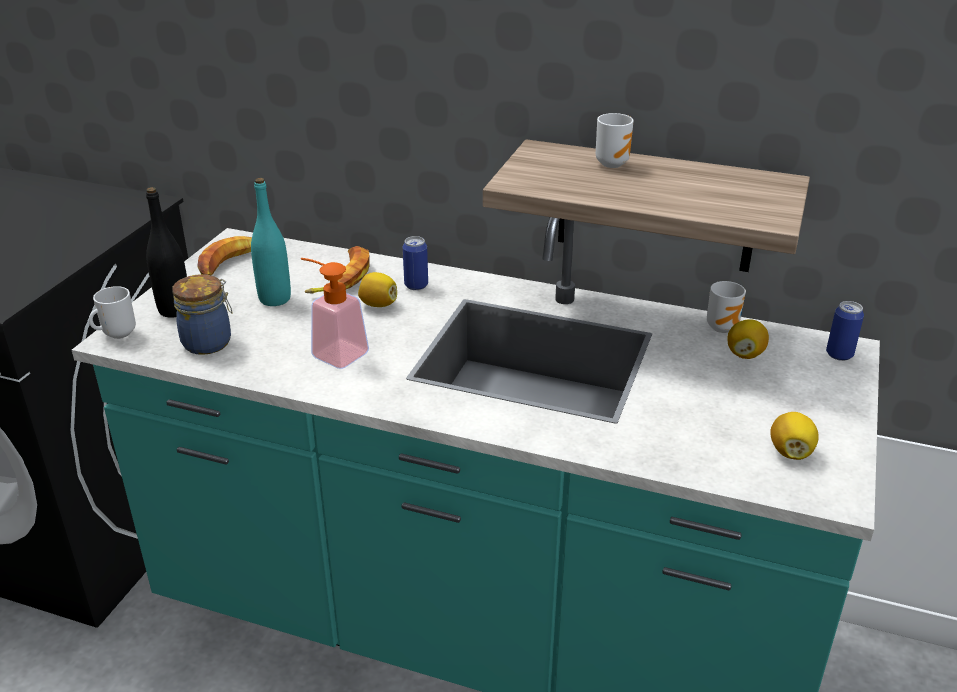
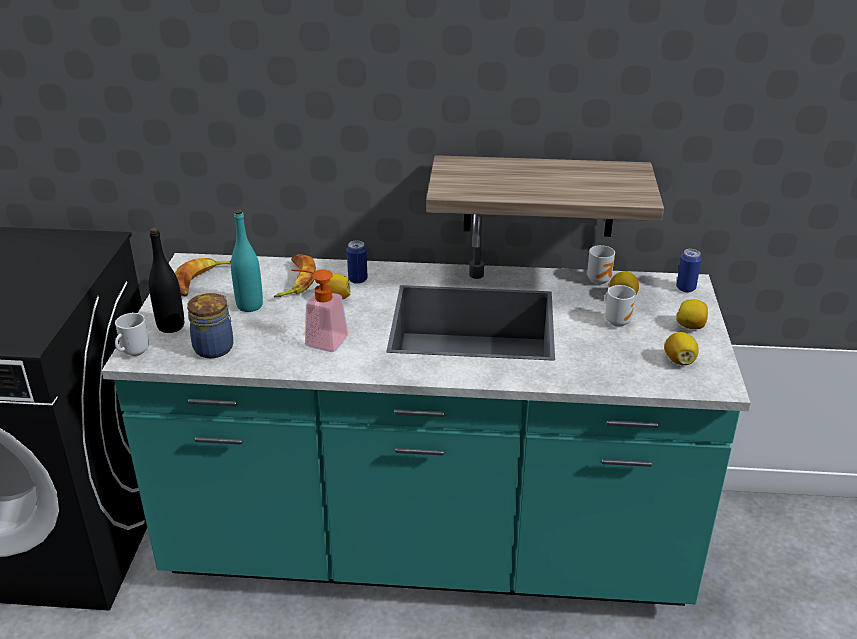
camera: 15 degrees left, 0 degrees up
mug [596,113,634,168] -> mug moved to [605,285,636,327]
none -> lemon [676,299,708,329]

